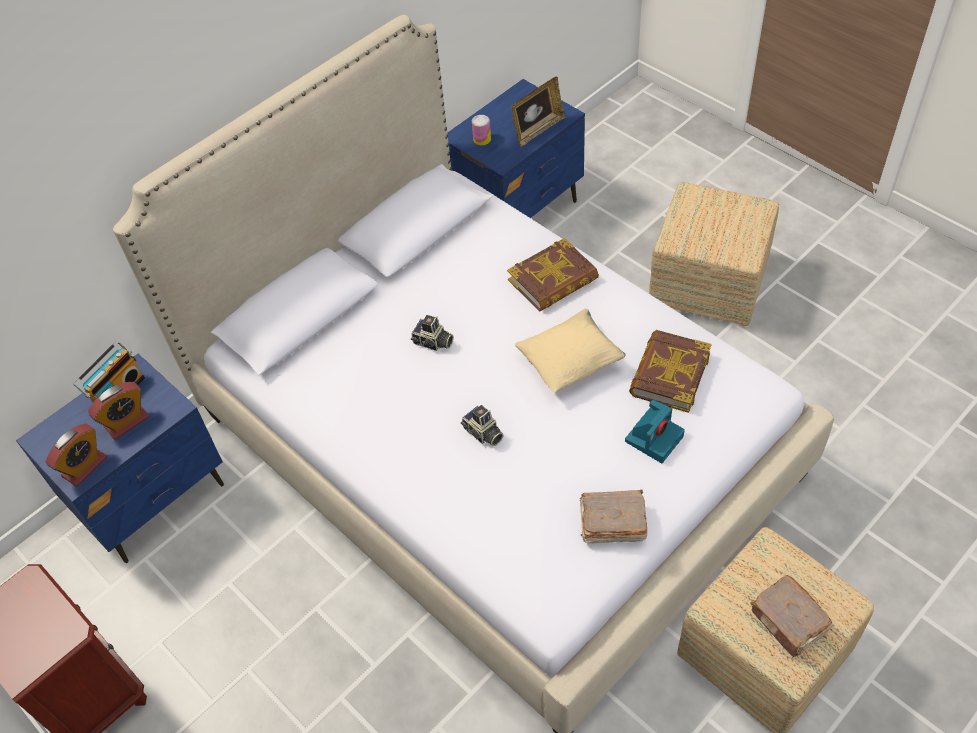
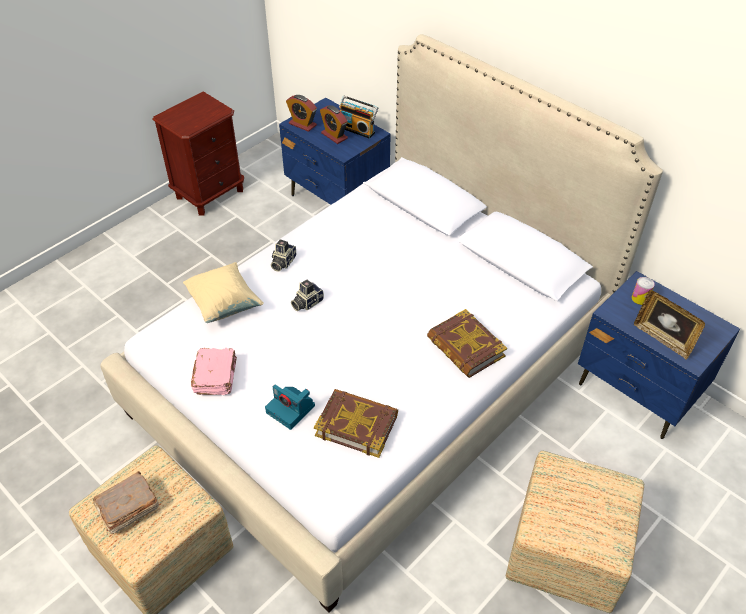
camera: 85 degrees right, 5 degrees down
camera [411,315,454,351] -> camera moved to [271,239,296,271]
beige pillow [515,309,625,392] -> beige pillow moved to [183,262,264,323]
brown book [579,489,647,543] -> pink book [191,348,237,395]

